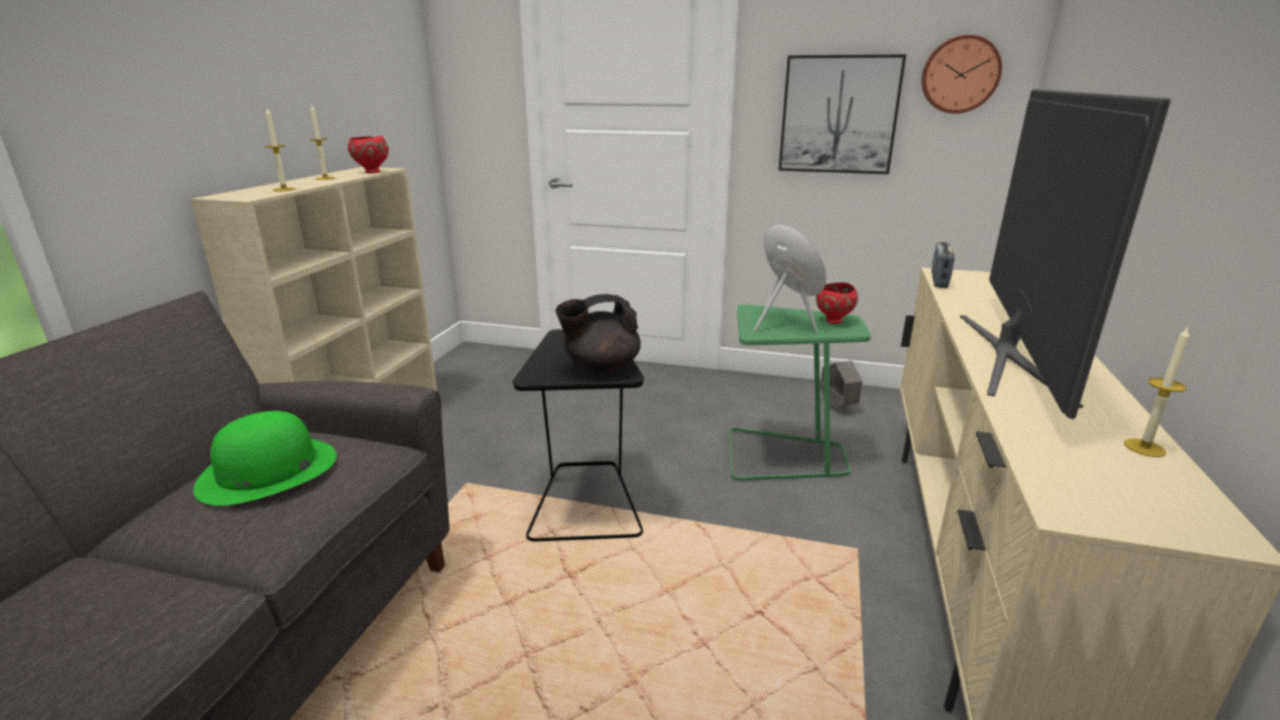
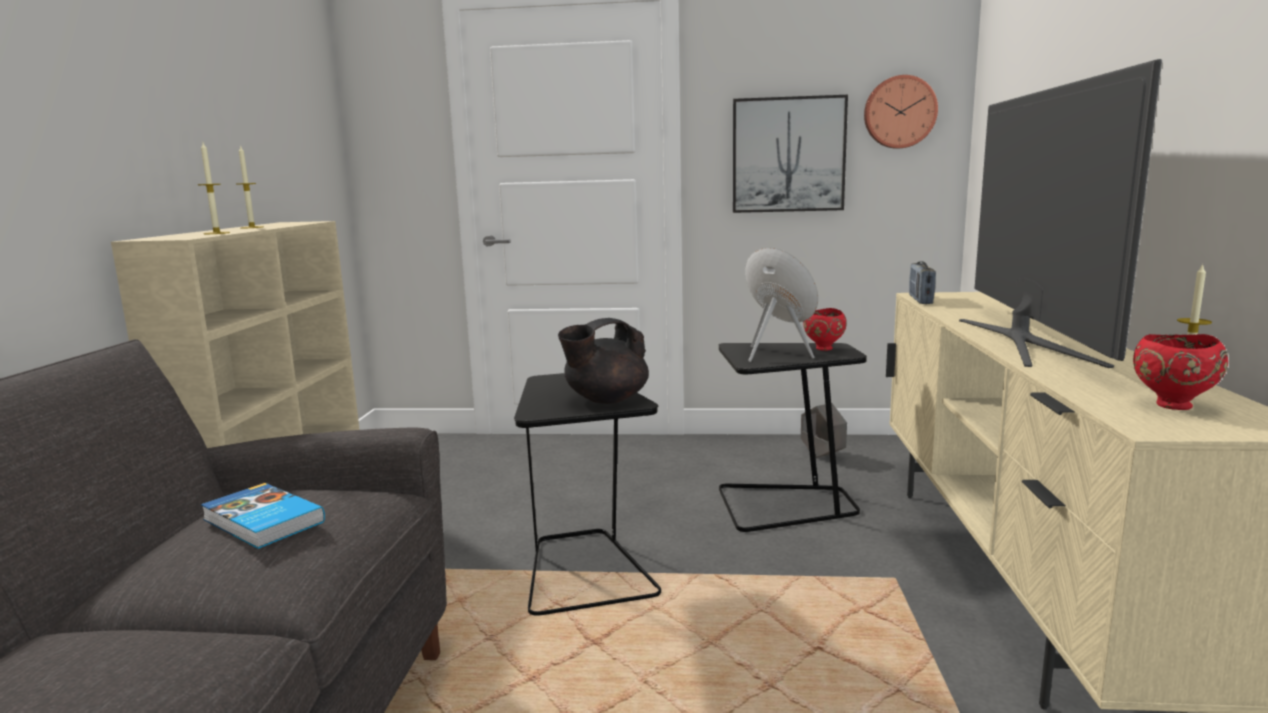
camera: 10 degrees left, 10 degrees down
green hat [193,411,337,505] -> book [201,483,325,549]
red bowl [348,136,389,173] -> red bowl moved to [1133,334,1228,410]
green side table [729,304,871,481] -> black side table [719,343,867,532]

